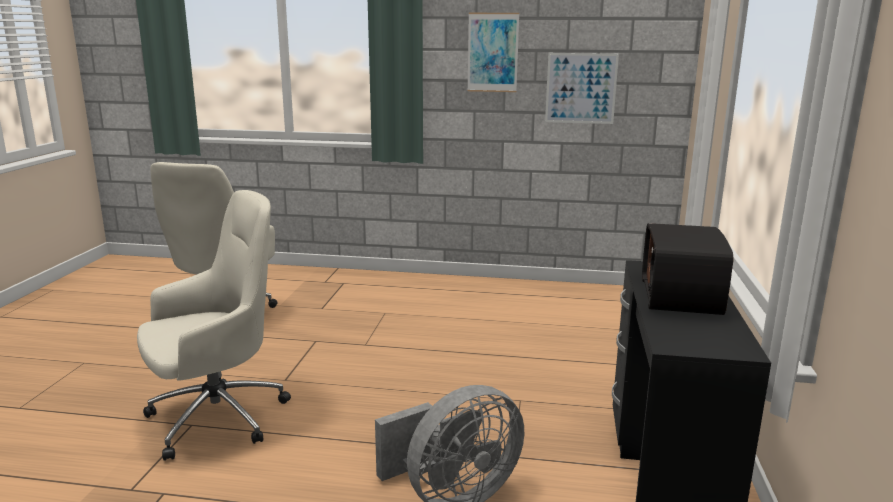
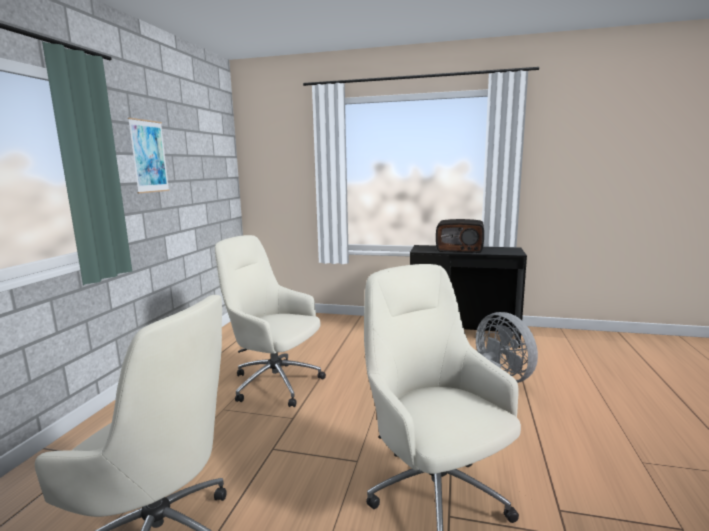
camera: 85 degrees left, 5 degrees down
picture [545,53,619,124] -> none
none -> beige office chair [215,235,326,407]

